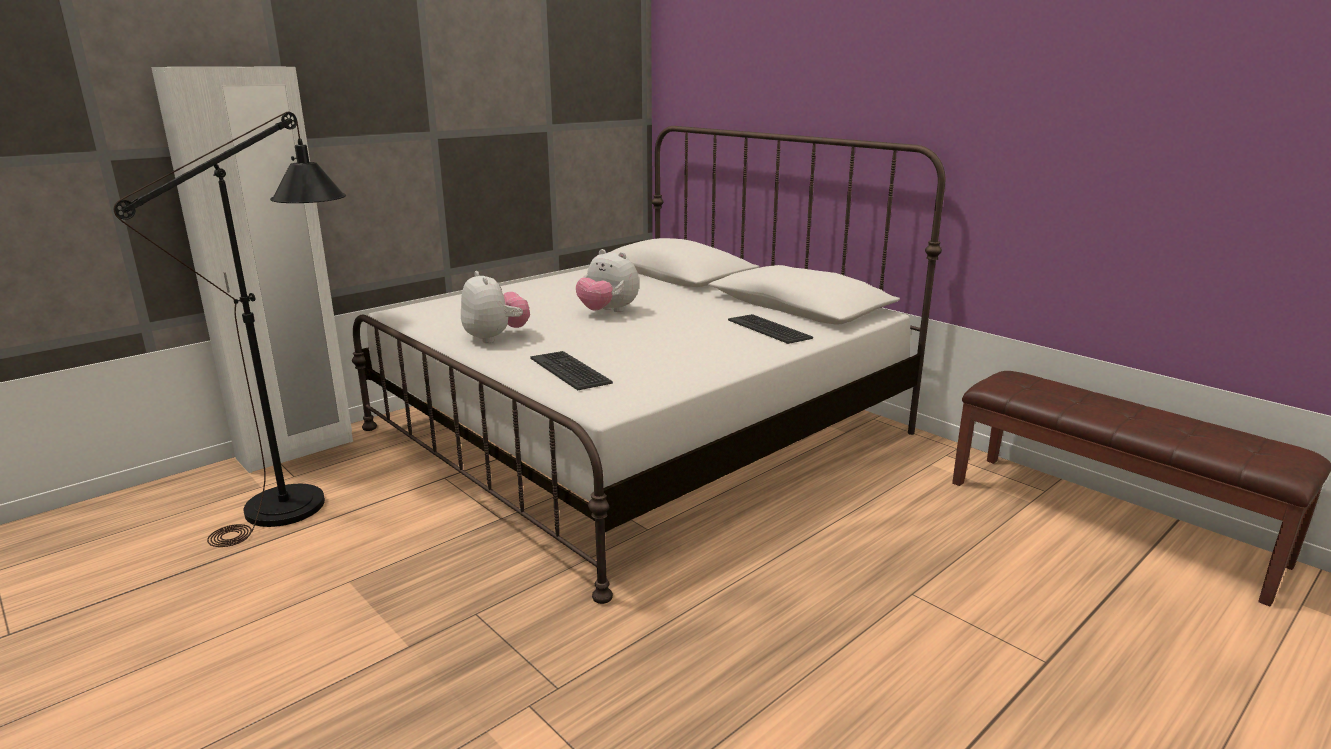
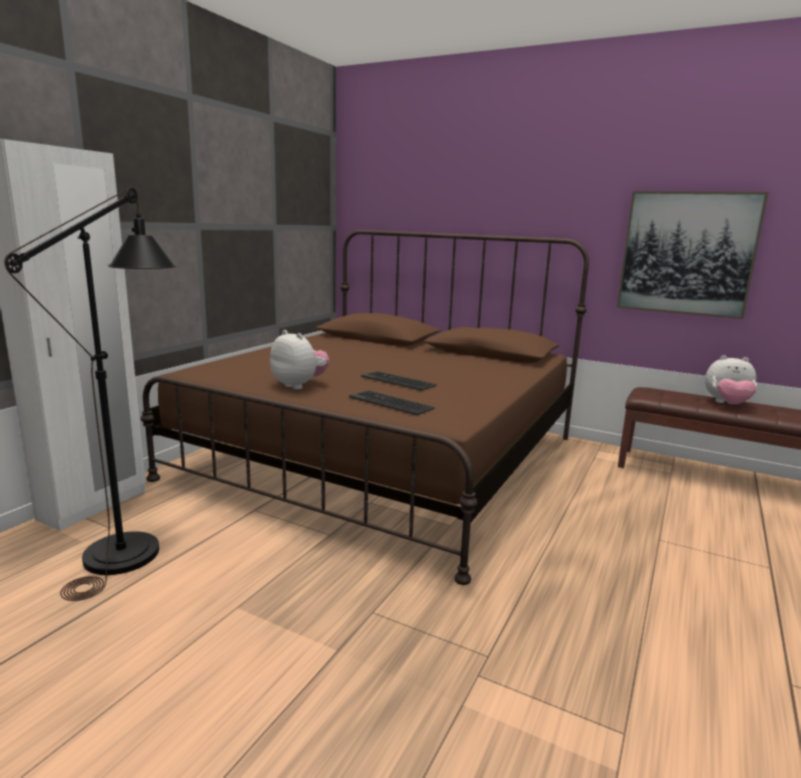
camera: 20 degrees left, 5 degrees down
white bed [352,126,946,604] -> brown bed [140,230,589,585]
plush toy [576,249,639,312] -> plush toy moved to [705,355,757,404]
keyboard [728,314,813,344] -> keyboard moved to [361,371,437,391]
none -> picture [617,191,769,319]

